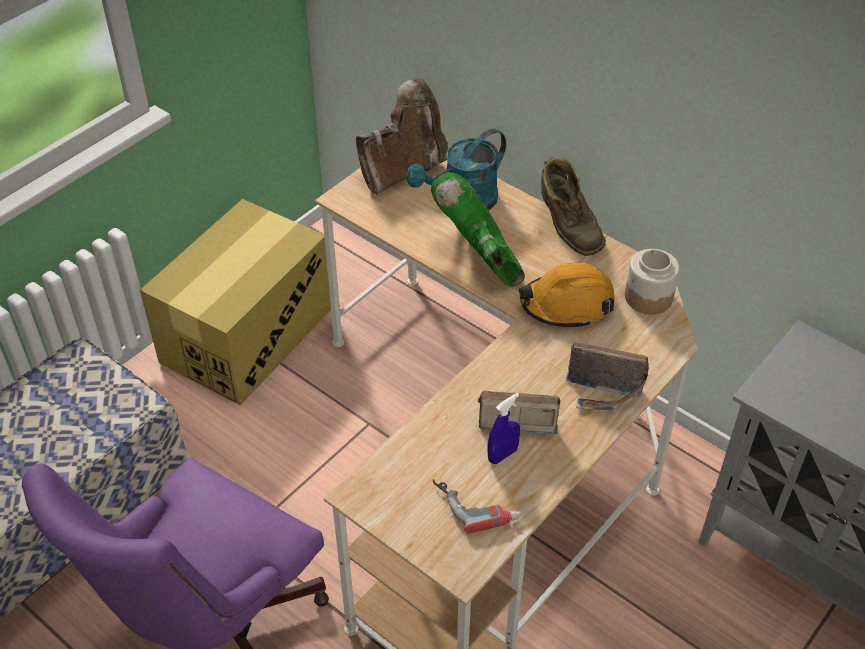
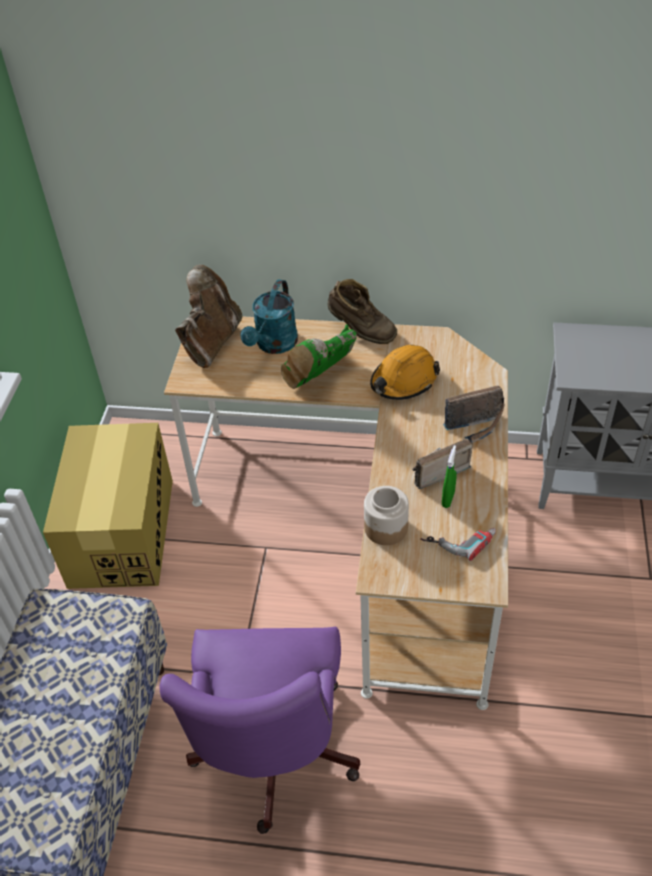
camera: 30 degrees left, 0 degrees up
green boot [431,172,525,287] -> green boot turned 75 degrees counterclockwise [281,324,357,389]
blue spray bottle [487,393,520,464] -> green spray bottle [442,445,457,508]
jar [625,249,680,315] -> jar moved to [364,486,409,545]

